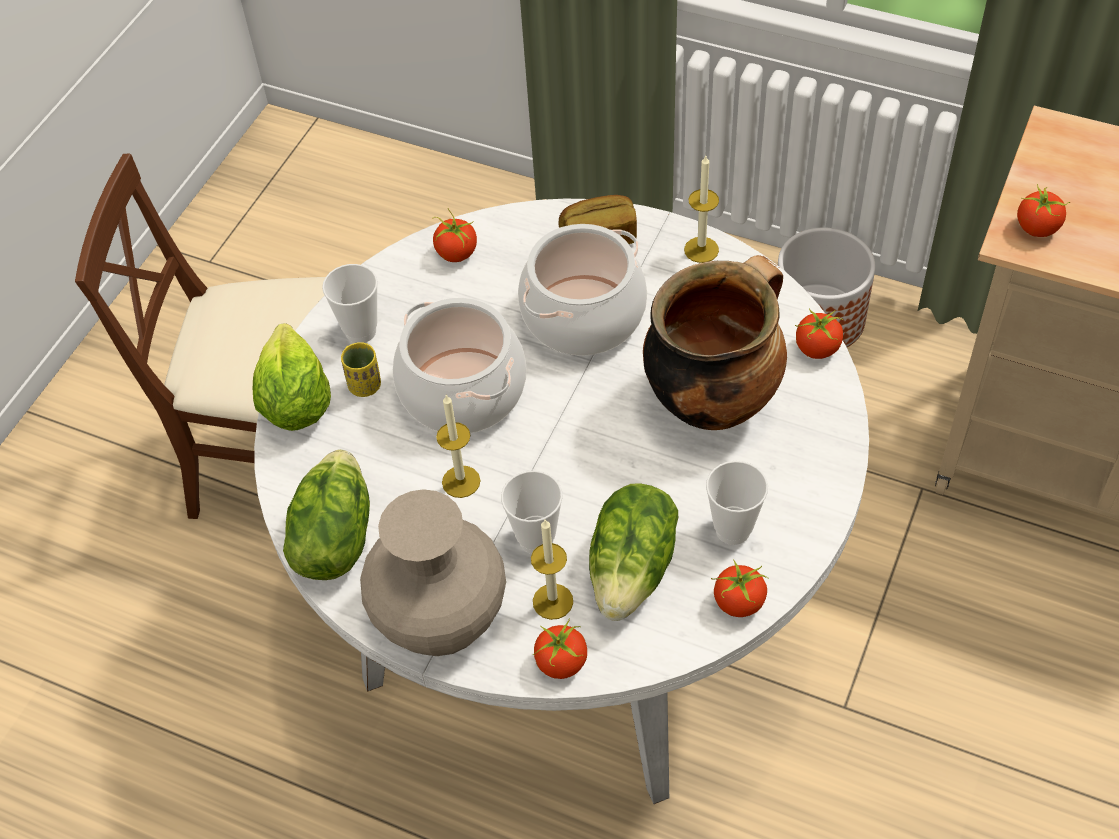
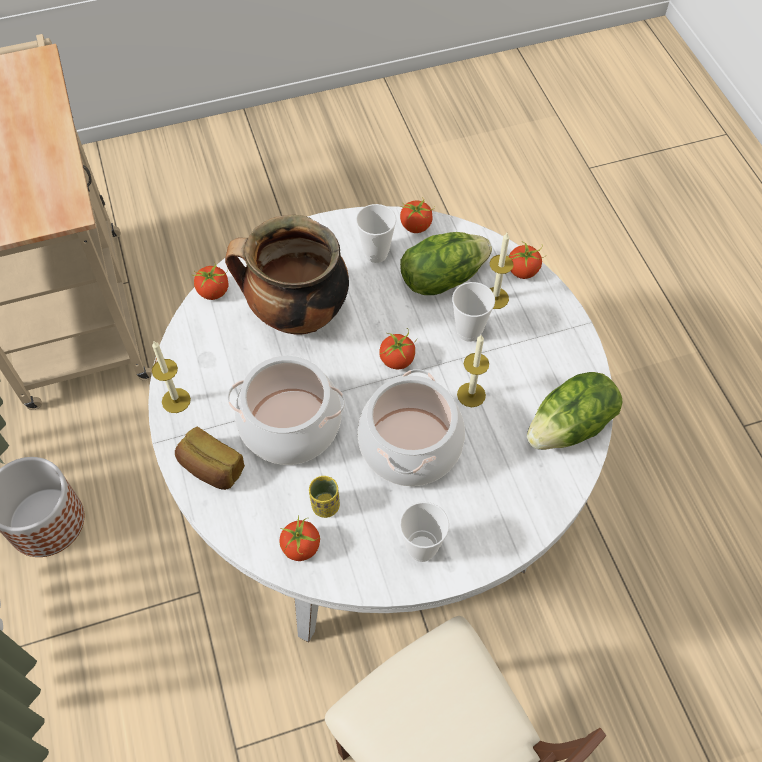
camera: 135 degrees left, 5 degrees up
lettuce [253,323,331,431] -> none
yellow cup [341,342,381,397] -> yellow cup moved to [309,476,340,518]
beige vase [360,489,506,656] -> none
tomato [1017,184,1070,237] -> tomato moved to [379,328,418,369]

